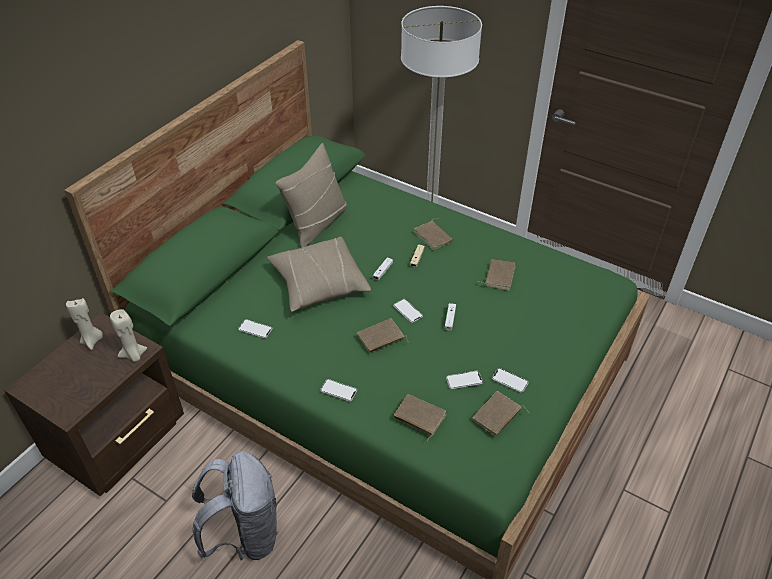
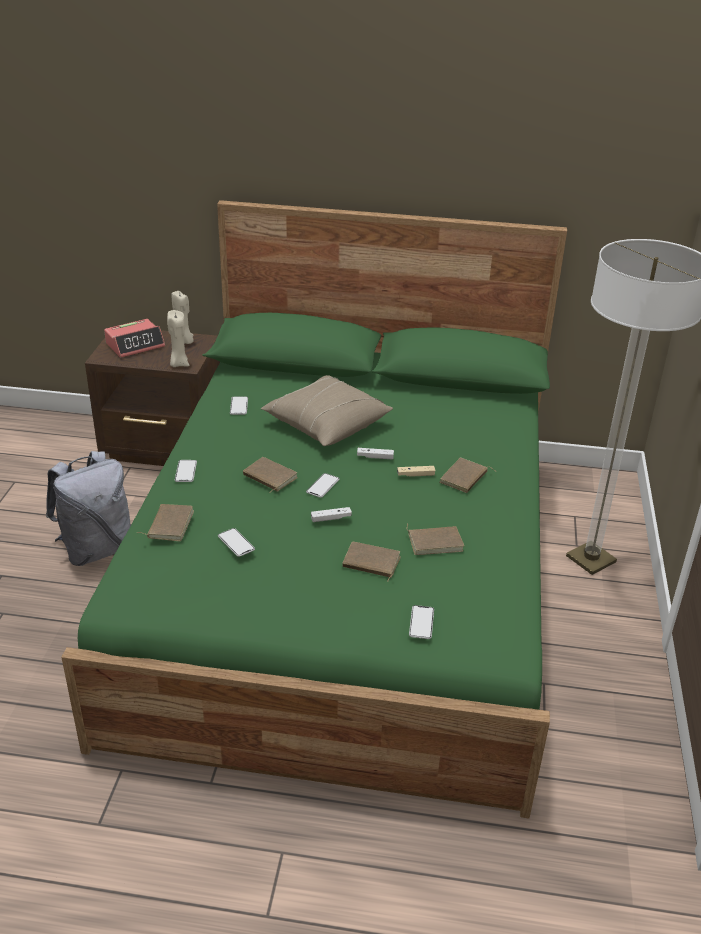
camera: 65 degrees right, 10 degrees down
beige pillow [275,143,348,248] -> none
brown book [472,391,530,436] -> brown book moved to [342,542,401,582]
phone [492,368,529,393] -> phone moved to [409,605,434,639]
none -> alarm clock [104,319,165,358]

